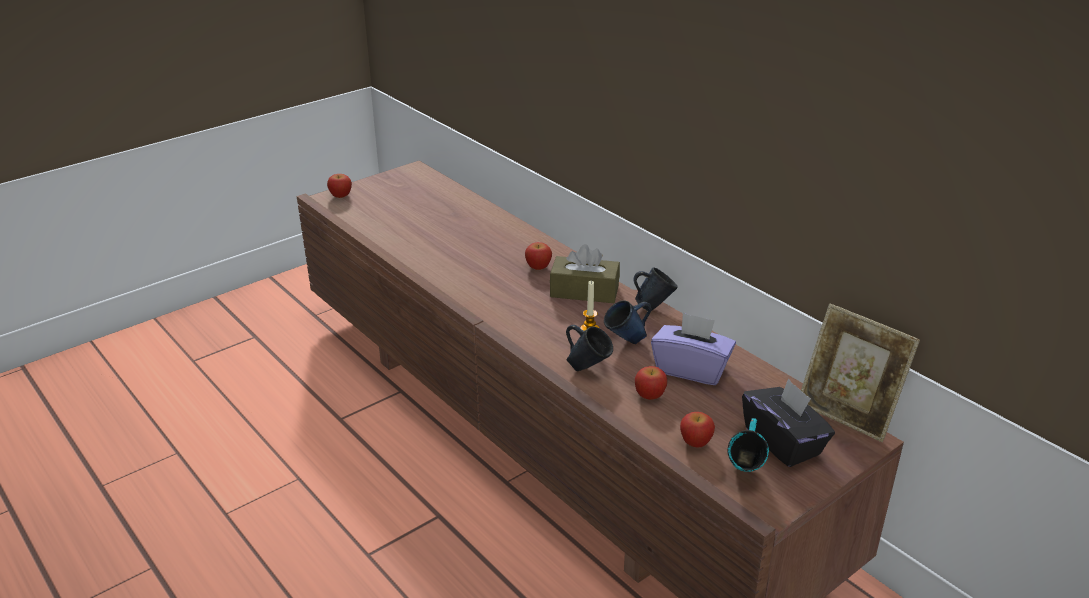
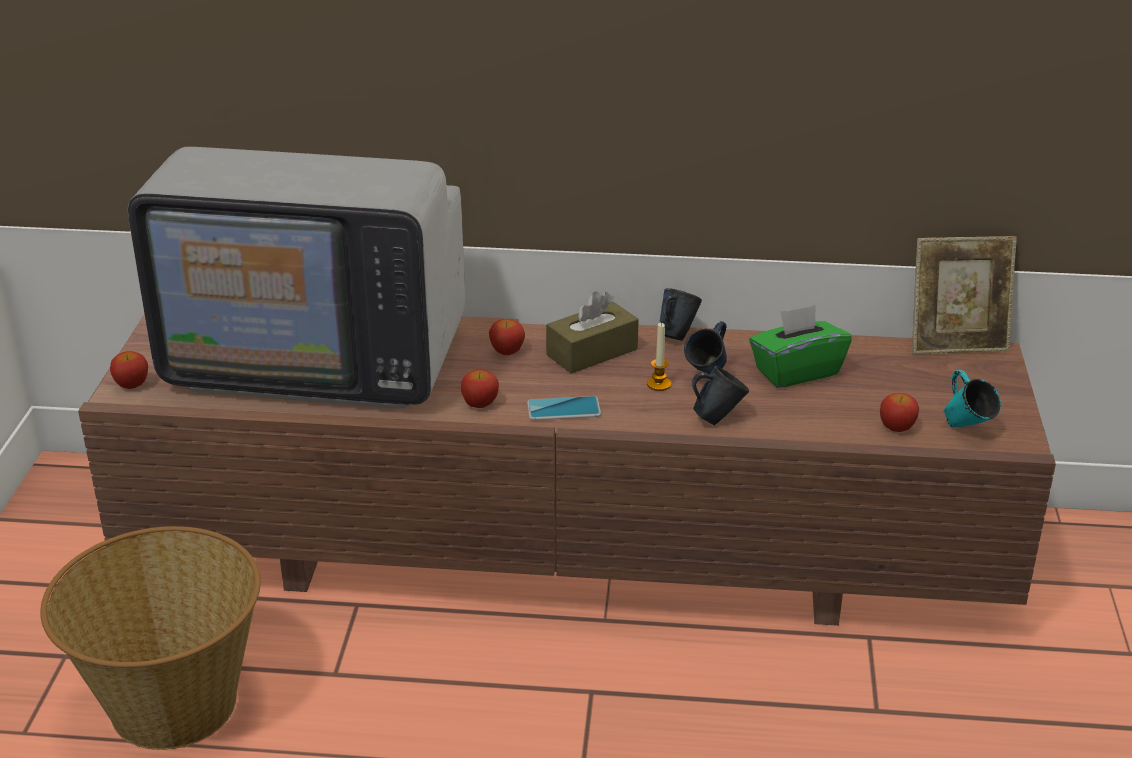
camera: 45 degrees left, 0 degrees up
apple [635,366,667,400] -> apple moved to [461,369,499,408]
purple tissue box [651,312,736,385] -> green tissue box [749,305,852,388]
black tissue box [742,378,835,467] -> none
none -> basket [40,526,261,750]
none -> television [128,147,465,408]
none -> phone [527,396,601,420]

